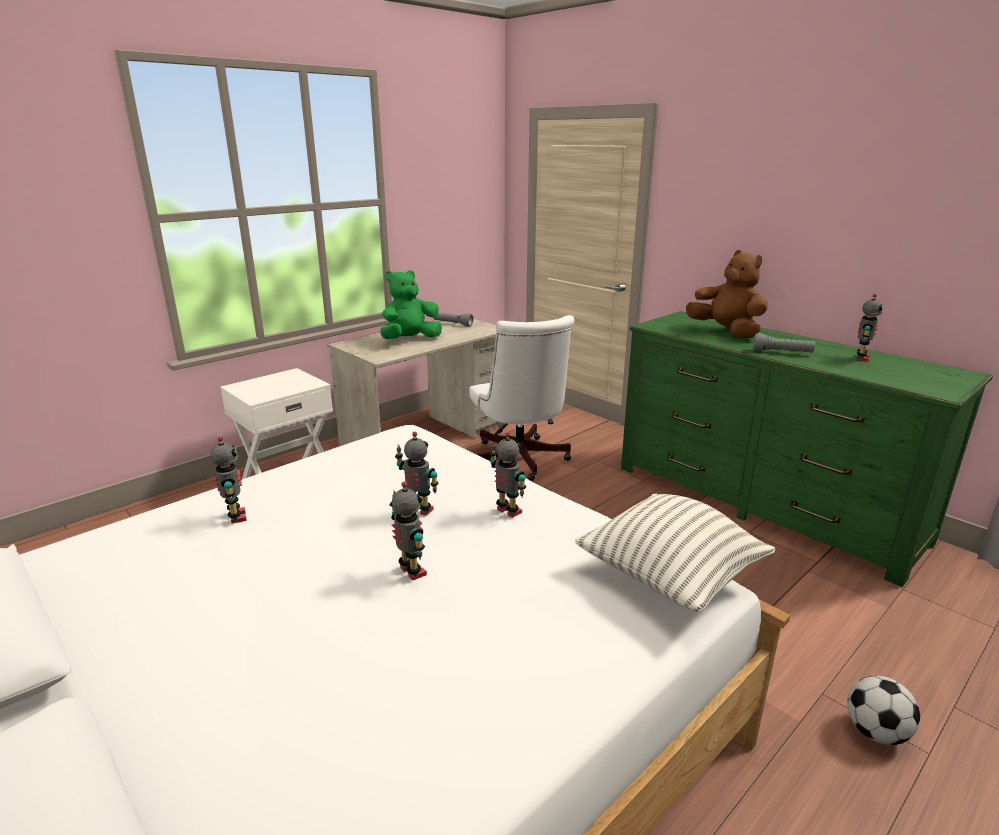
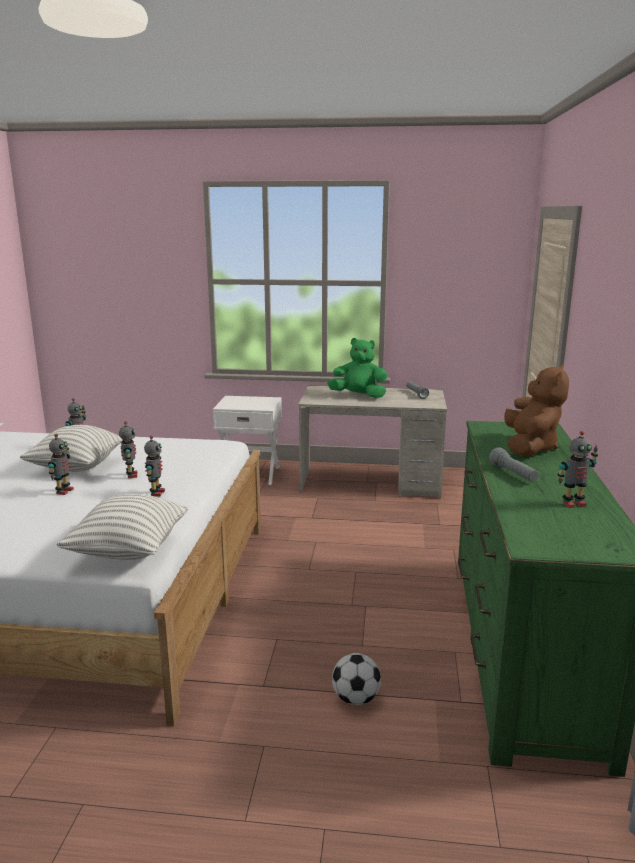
camera: 50 degrees right, 5 degrees down
white office chair [469,315,574,481] -> none
football [847,676,920,745] -> football moved to [332,653,381,705]
none -> pillow [20,425,123,472]

